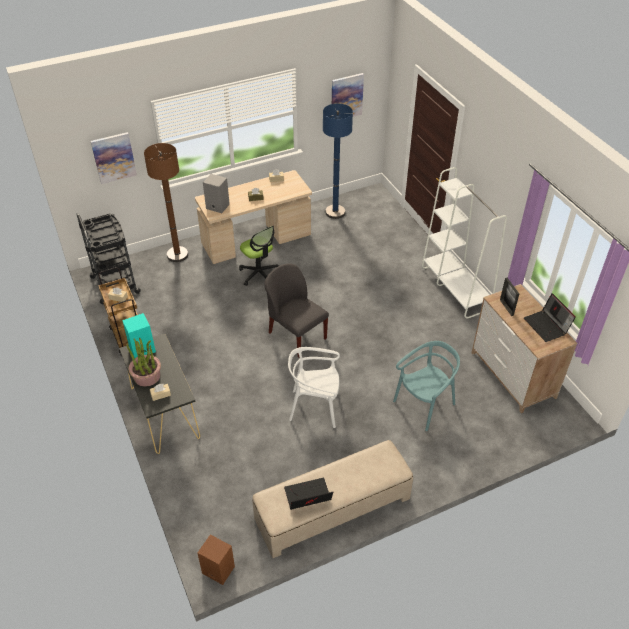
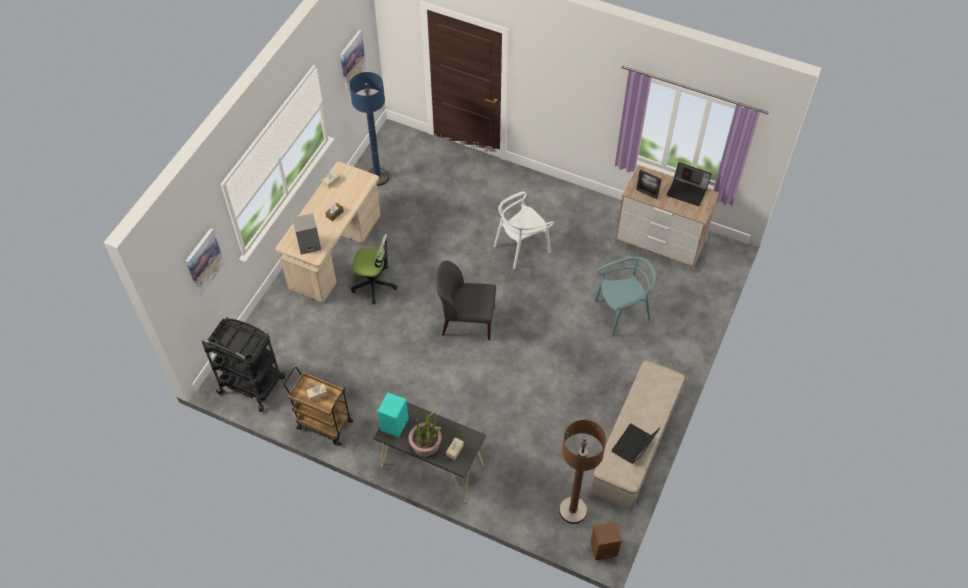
camera: 40 degrees left, 10 degrees up
brown floor lamp [144,143,188,262] -> brown floor lamp moved to [559,420,606,524]
white chair [288,347,340,428] -> white chair moved to [494,191,554,269]
turquoise chair [393,341,460,431] -> turquoise chair turned 60 degrees clockwise [594,257,656,337]
white clothes rack [422,167,507,318] -> none

